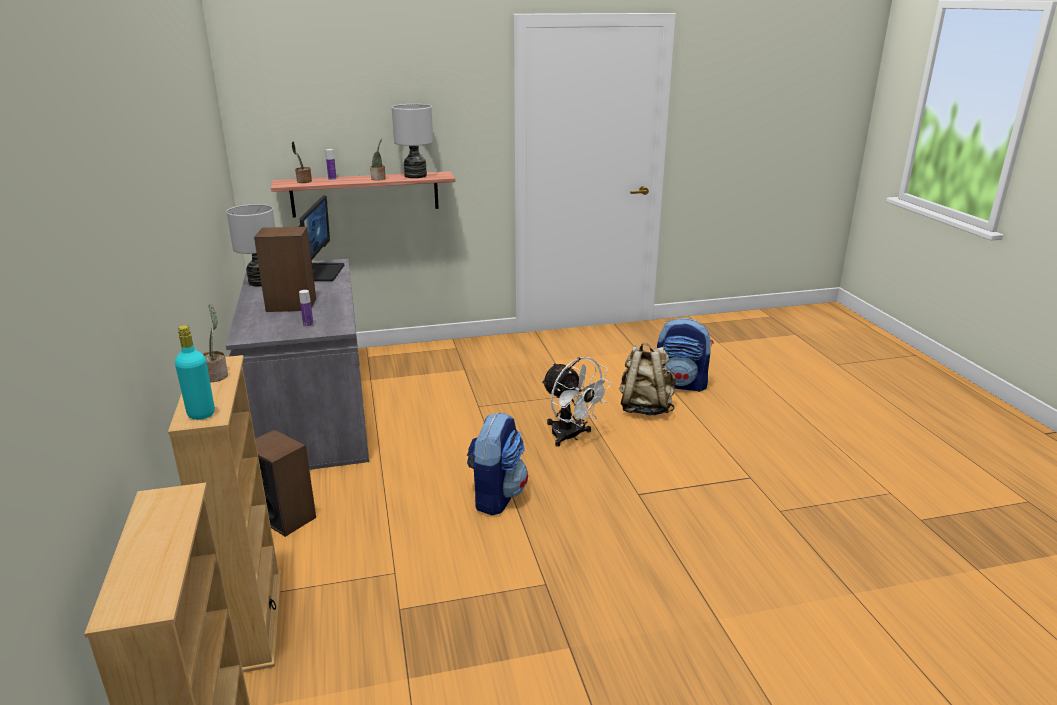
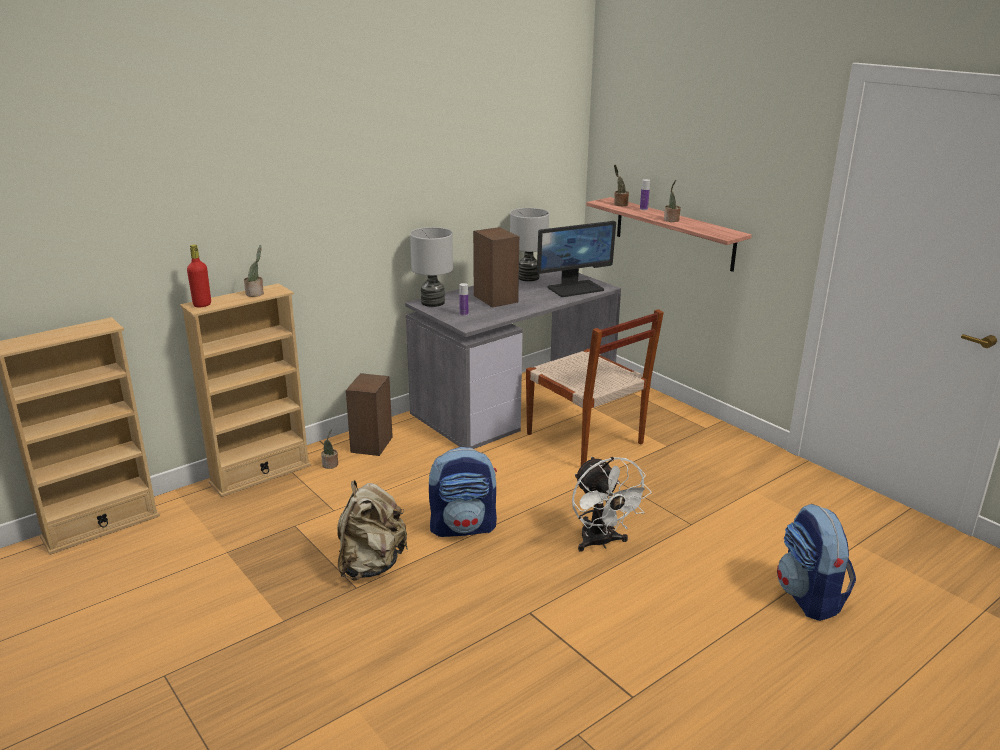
camera: 65 degrees right, 0 degrees up
turquoise bottle [175,325,215,420] -> red bottle [187,244,211,307]
grey table lamp [392,104,433,178] -> grey table lamp moved to [410,227,453,307]
white fan [542,357,612,447] -> white fan turned 45 degrees counterclockwise [572,457,652,552]
beige backpack [619,343,676,415] -> beige backpack moved to [337,480,408,581]
none -> potted plant [321,430,338,469]
none -> chair [526,309,664,466]

